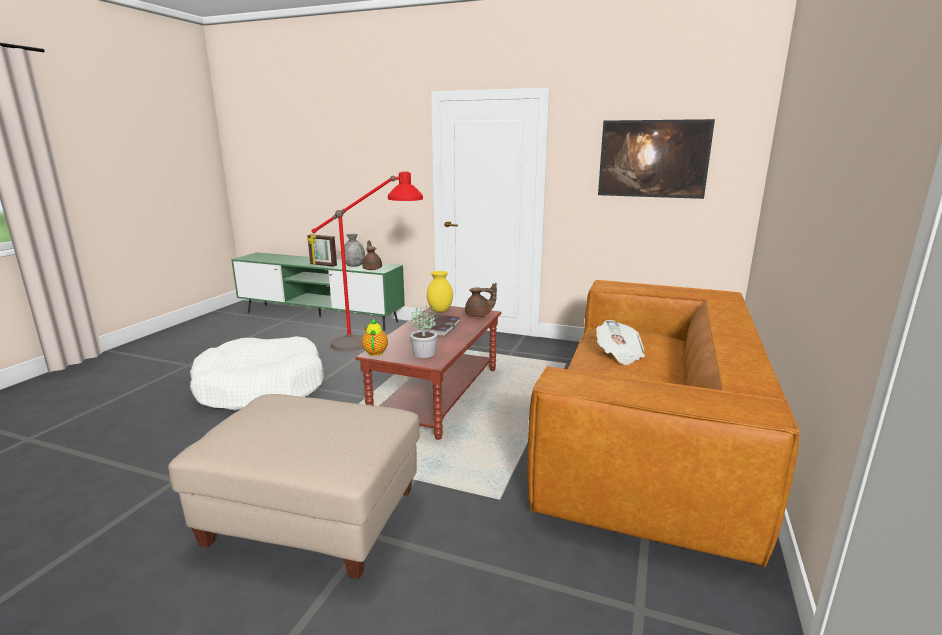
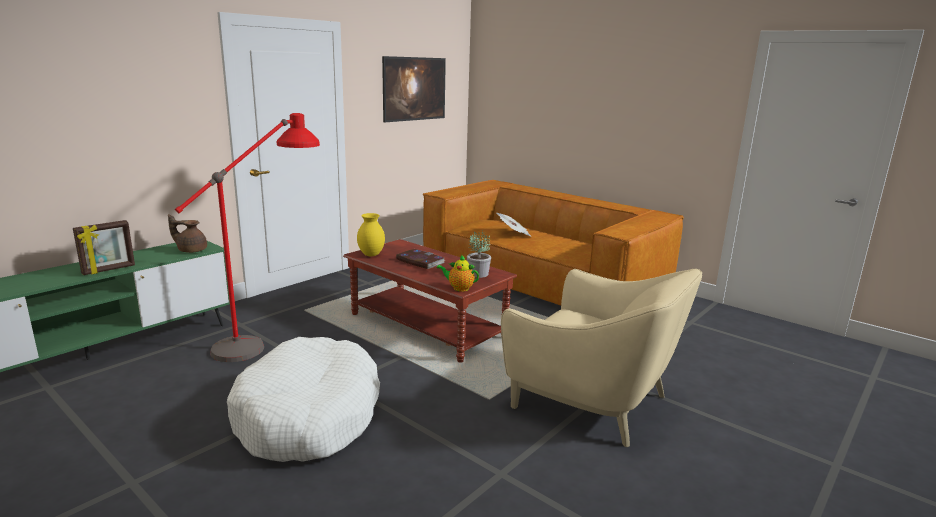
camera: 70 degrees left, 0 degrees up
beige ottoman [168,394,419,579] -> beige armchair [501,269,702,447]
grey vase [344,234,365,267] -> none
brown teapot [465,283,497,317] -> none

